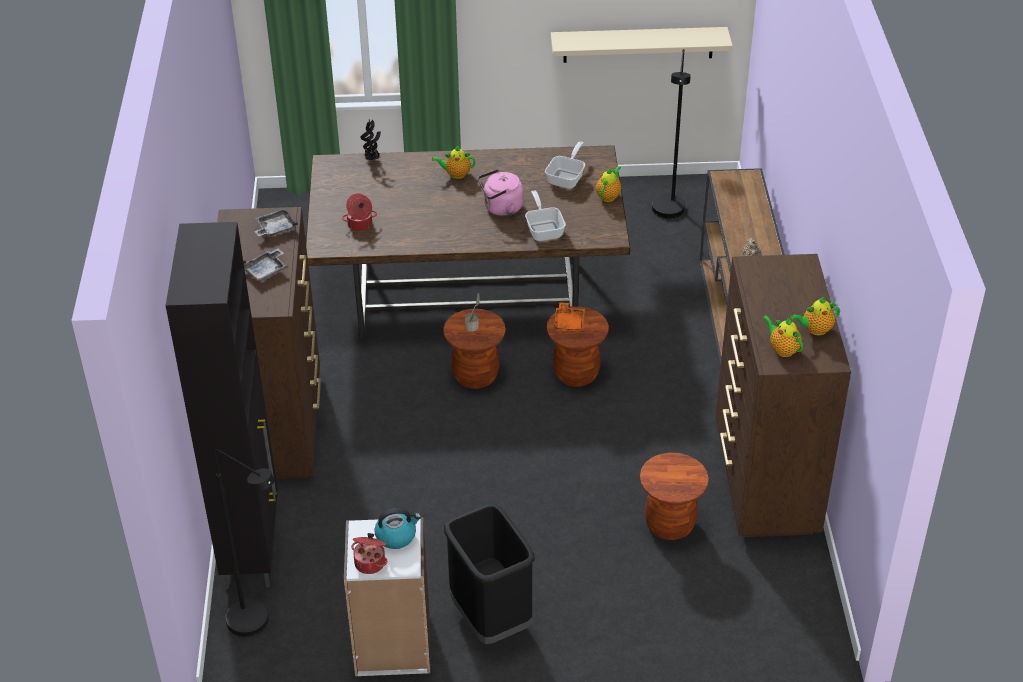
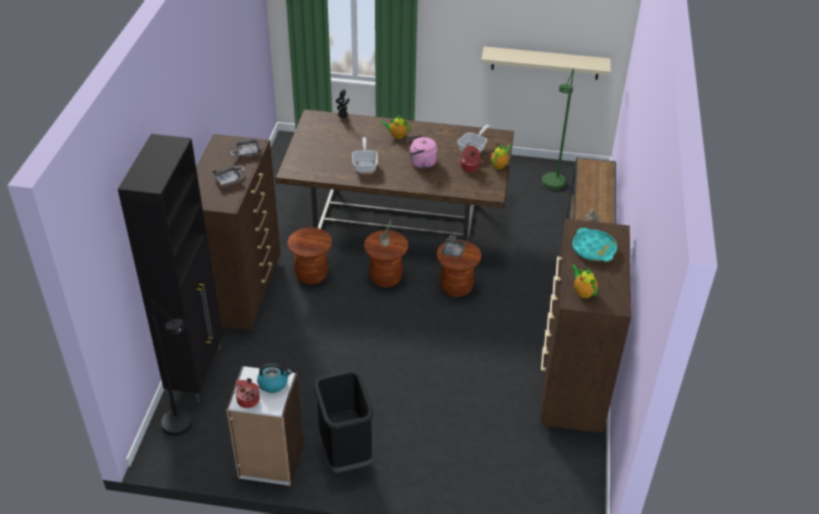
camera: 10 degrees right, 0 degrees up
cooking pot [342,193,377,231] -> cooking pot moved to [458,146,483,173]
frying pan [525,191,566,241] -> frying pan moved to [352,137,378,172]
orange tray [554,302,585,332] -> grey tray [441,235,467,257]
brown stool [640,452,709,540] -> brown stool moved to [288,227,332,284]
black floor lamp [652,49,691,219] -> green floor lamp [542,69,574,190]
teapot [791,297,840,335] -> none
none -> turquoise tray [572,228,617,261]

